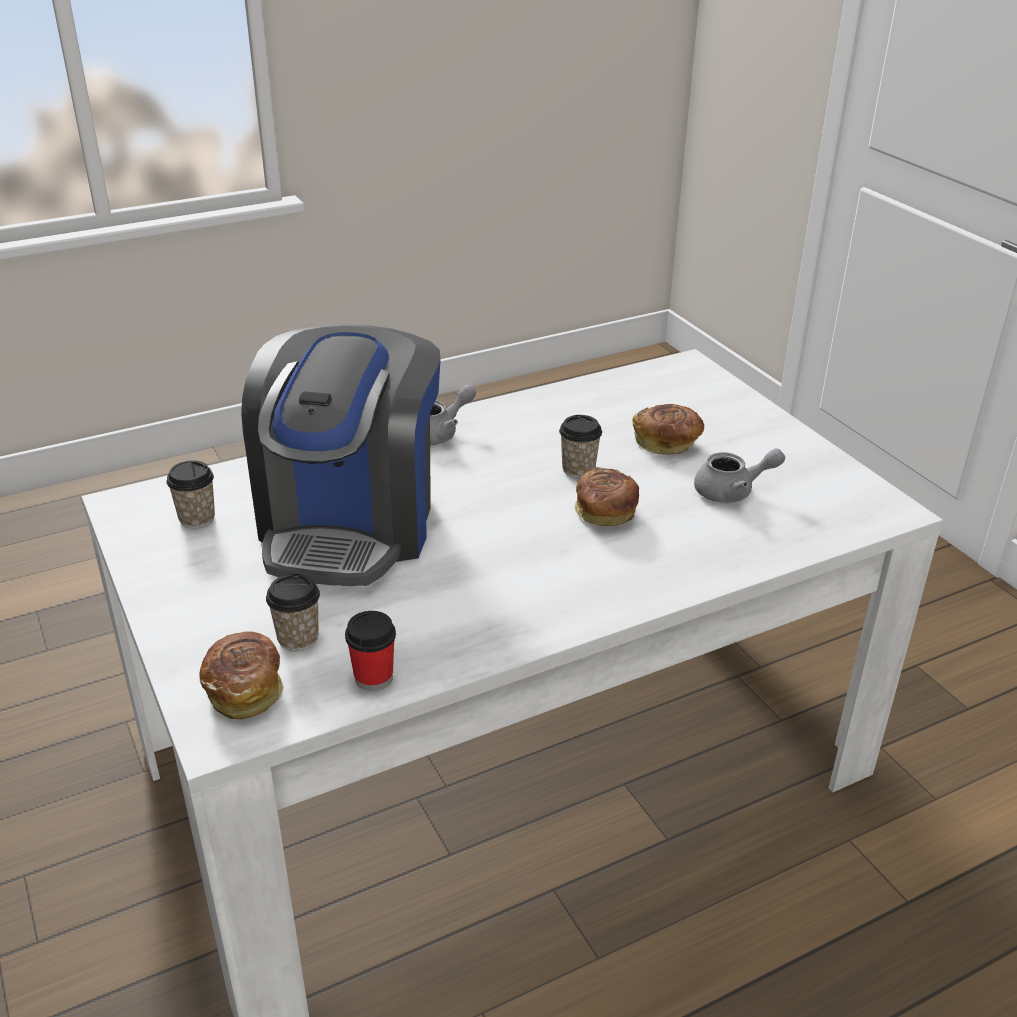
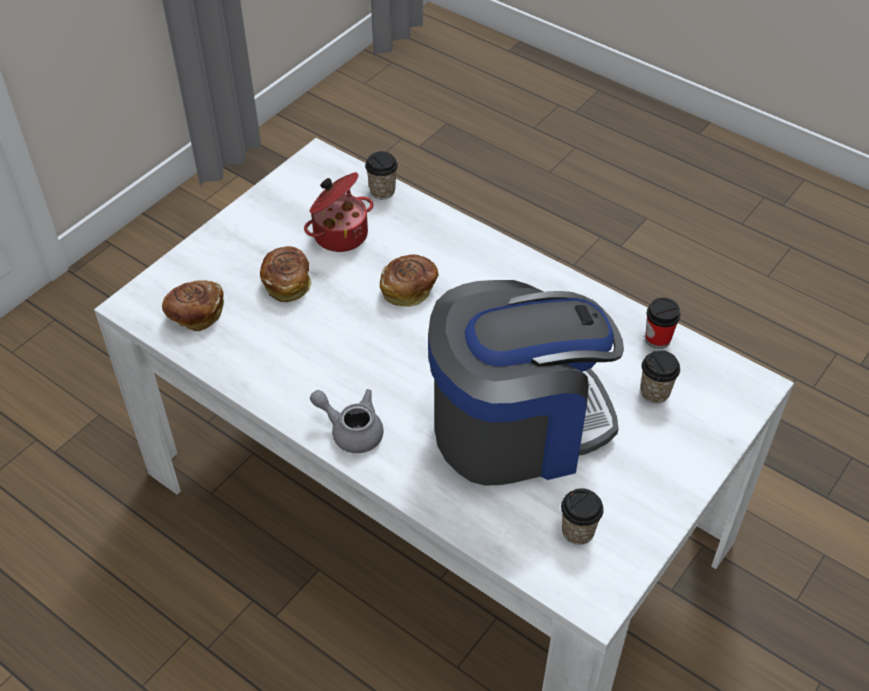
camera: 115 degrees left, 15 degrees up
bread [199,632,284,719] -> bread moved to [162,280,224,331]
cup [559,415,602,478] -> cup moved to [365,151,398,199]
grey teapot [694,448,785,503] -> cooking pot [304,172,373,252]

